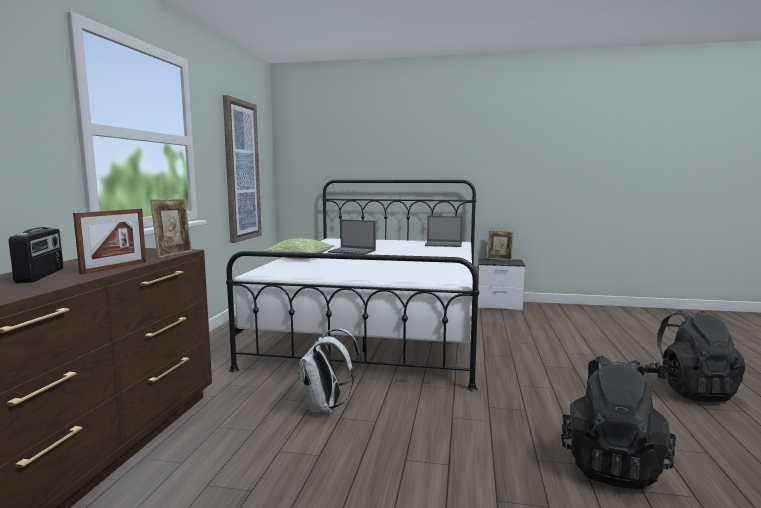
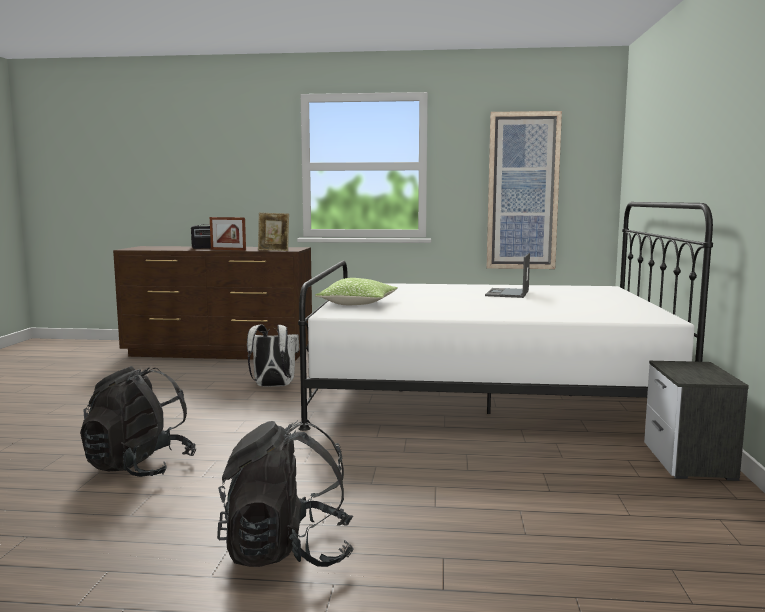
camera: 85 degrees right, 0 degrees up
pillow [264,238,335,259] -> pillow moved to [315,278,398,305]
laptop [425,216,463,247] -> none
picture frame [487,230,514,261] -> none

